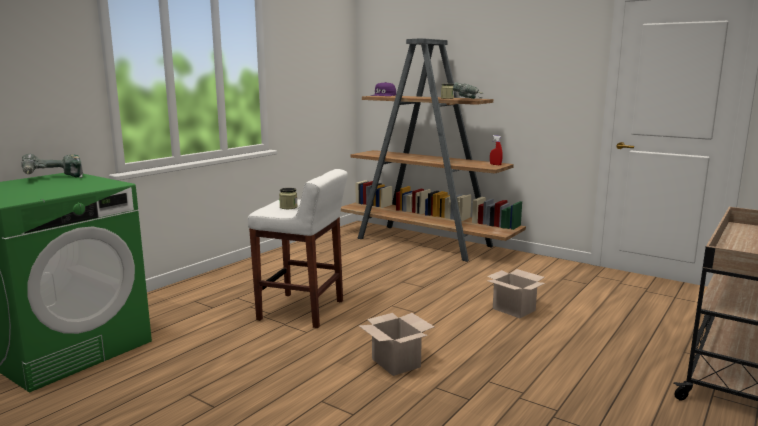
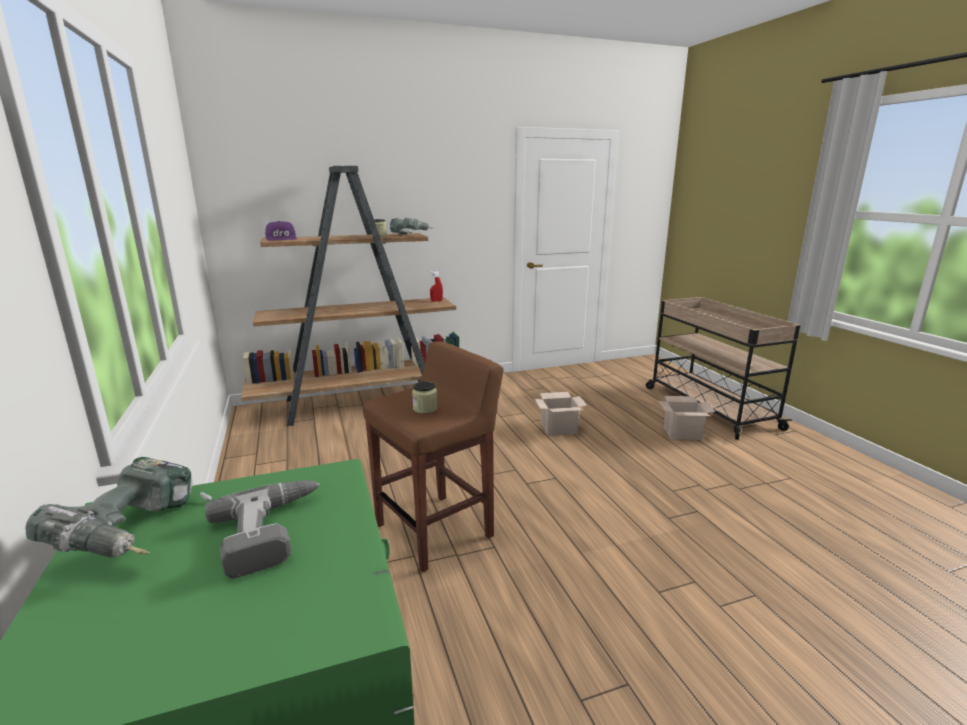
camera: 55 degrees left, 5 degrees up
white stool [248,169,348,328] -> brown stool [363,341,504,572]
cardboard box [358,313,434,376] -> cardboard box moved to [659,396,715,440]
none -> power drill [205,480,320,579]

